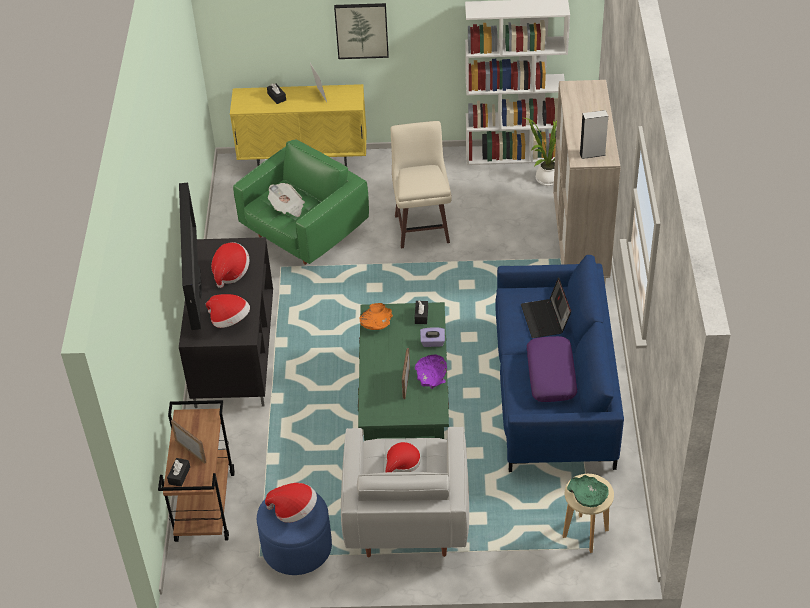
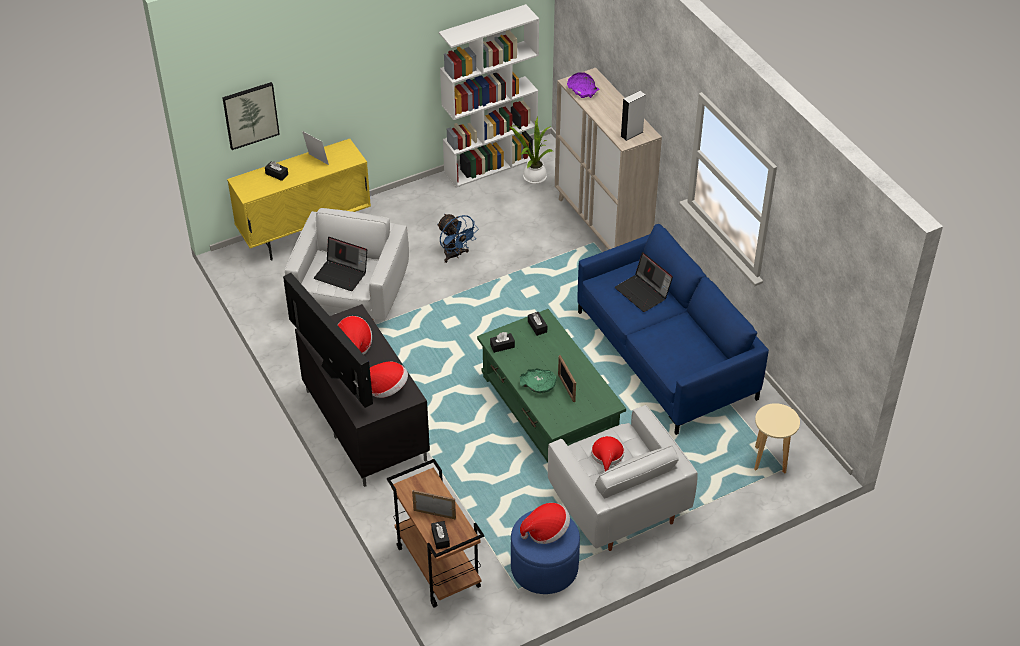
camera: 30 degrees left, 0 degrees up
green armchair [233,140,369,265] -> white armchair [285,208,409,321]
newspaper [268,183,305,217] -> laptop [314,237,367,291]
picture [334,3,389,59] -> picture moved to [222,82,280,150]
orange bowl [360,303,393,330] -> black tissue box [490,332,515,353]
beige stool [391,121,452,249] -> blue fan [437,214,476,263]
purple bowl [415,355,447,389] -> purple bowl moved to [567,72,599,98]
purple tissue box [420,327,445,347] -> none
purple pillow [527,336,577,402] -> none
green bowl [567,475,608,507] -> green bowl moved to [520,369,557,394]

